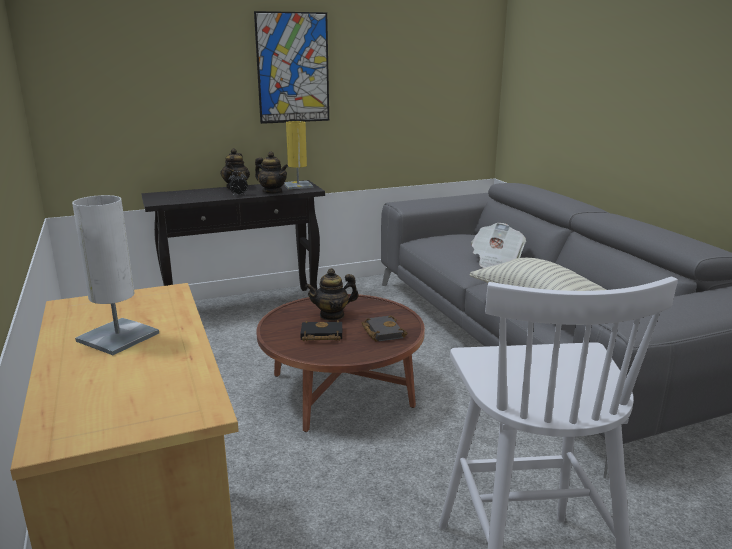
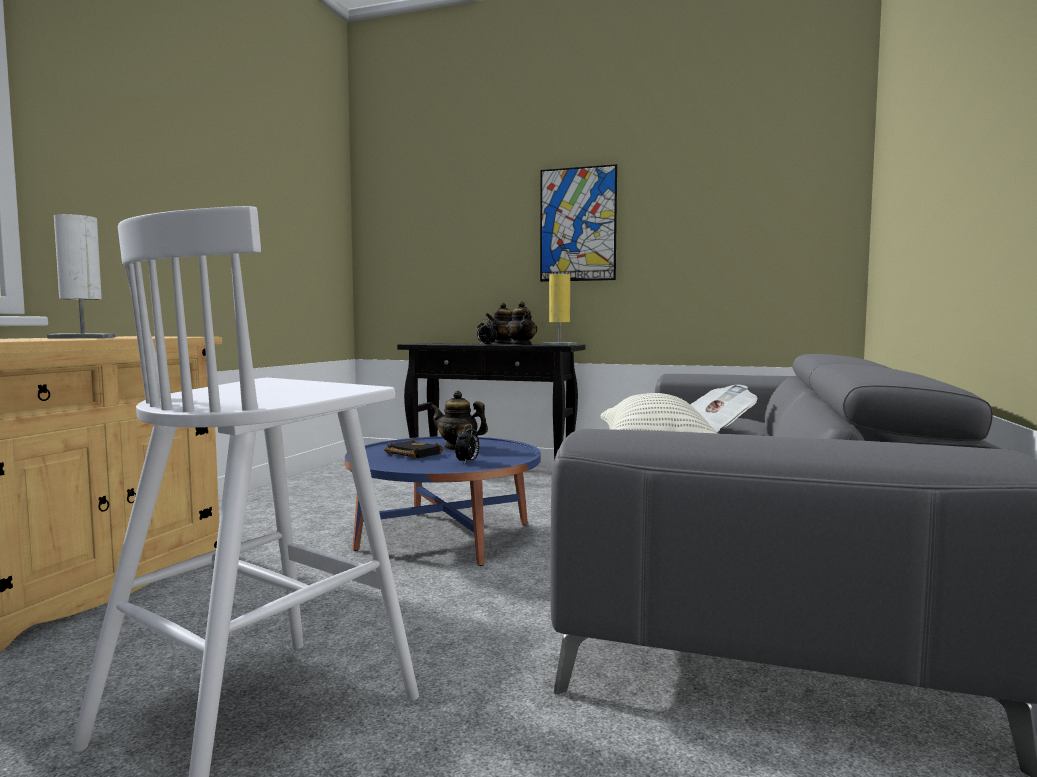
camera: 40 degrees right, 15 degrees down
brown coffee table [256,294,425,432] -> blue coffee table [345,436,541,566]
black book [362,315,408,342] -> alarm clock [455,424,479,464]

